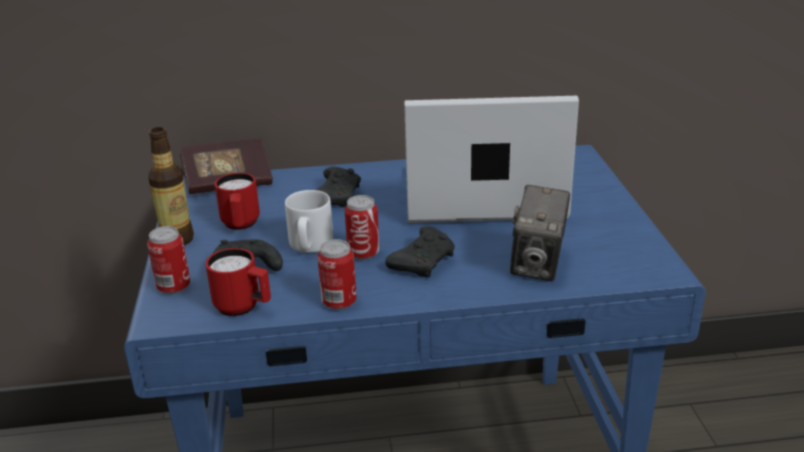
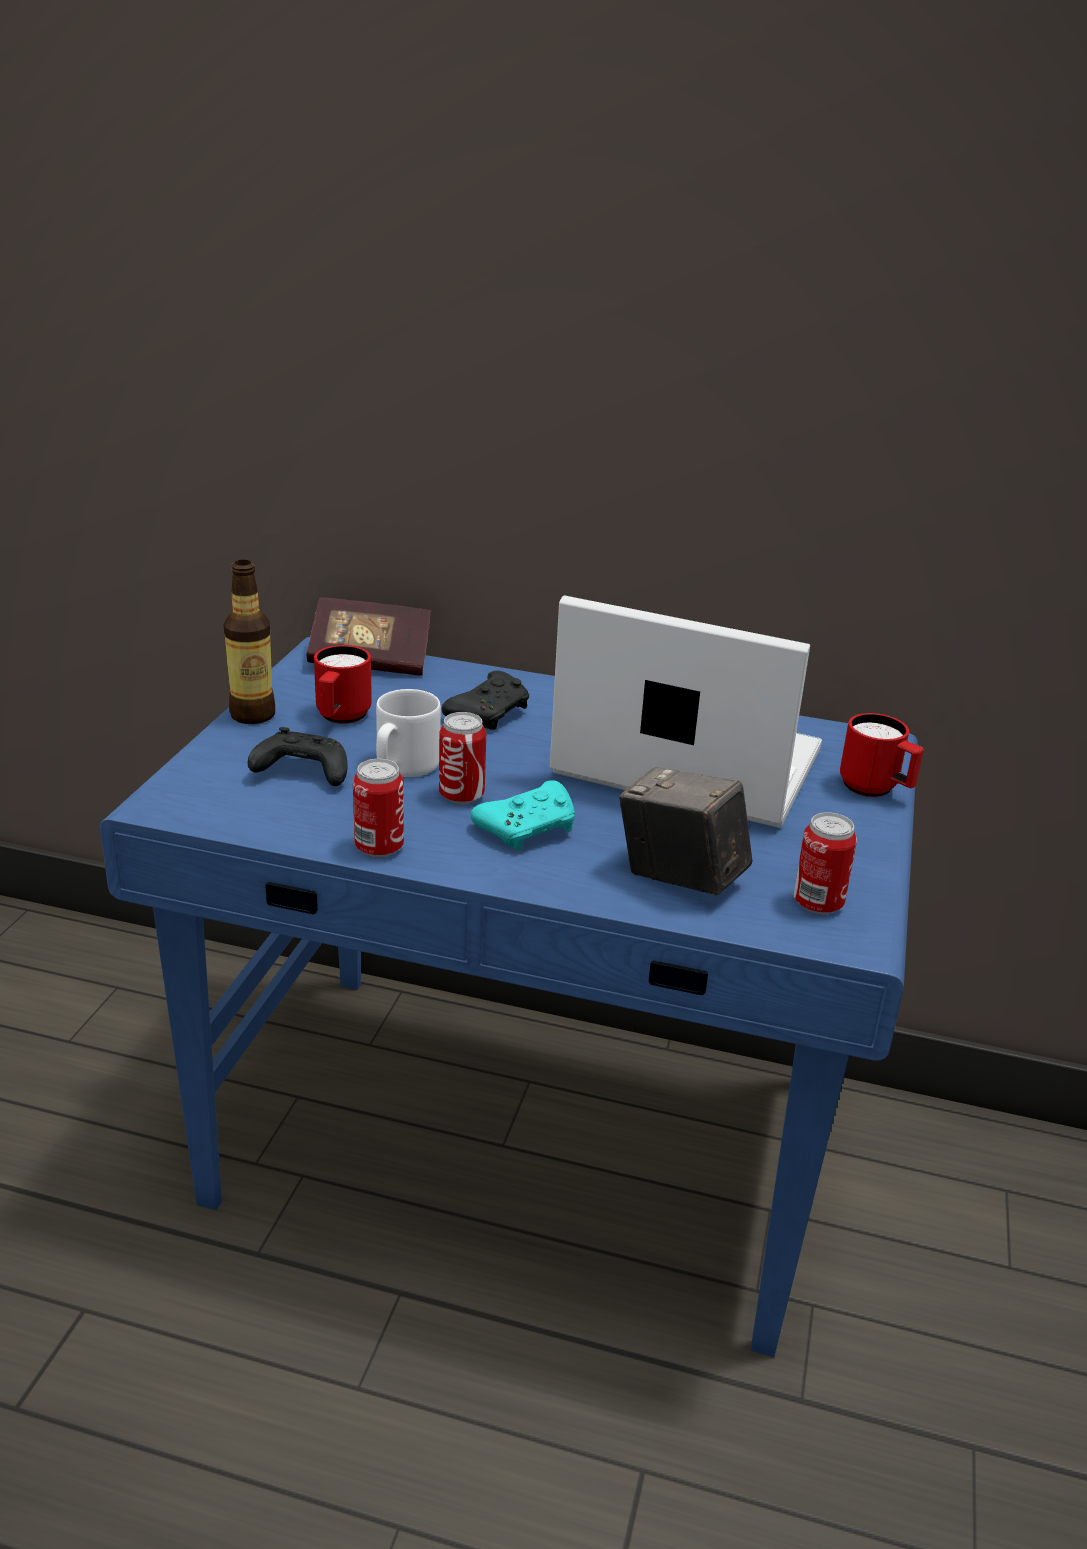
camera: 20 degrees right, 0 degrees up
can [147,226,190,294] -> can moved to [794,812,857,914]
red mug [205,248,271,316] -> red mug moved to [840,713,924,797]
black game controller [385,226,455,278] -> turquoise game controller [470,780,575,850]
camera [510,185,570,281] -> camera turned 90 degrees clockwise [619,767,752,896]

